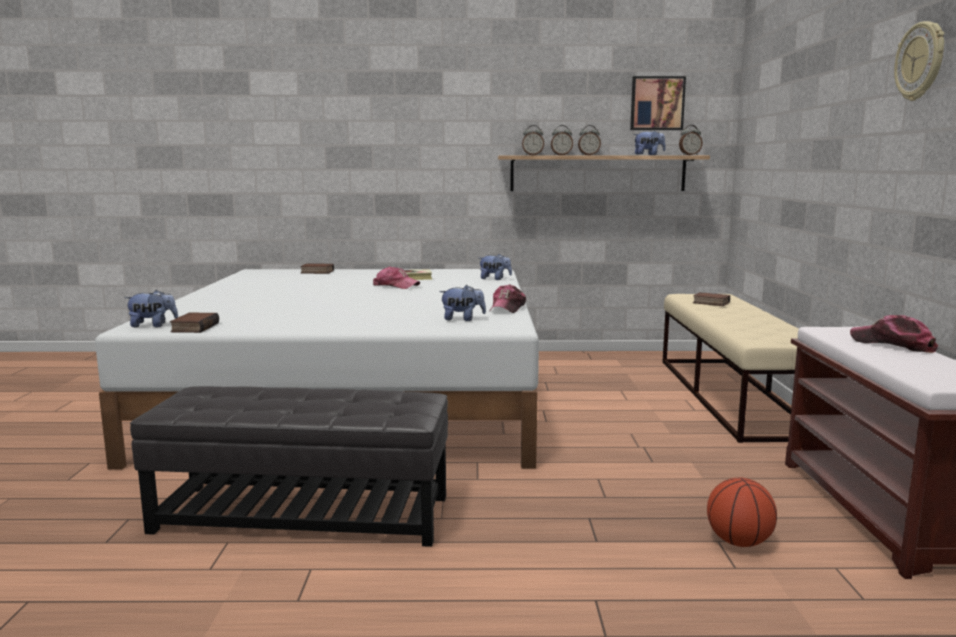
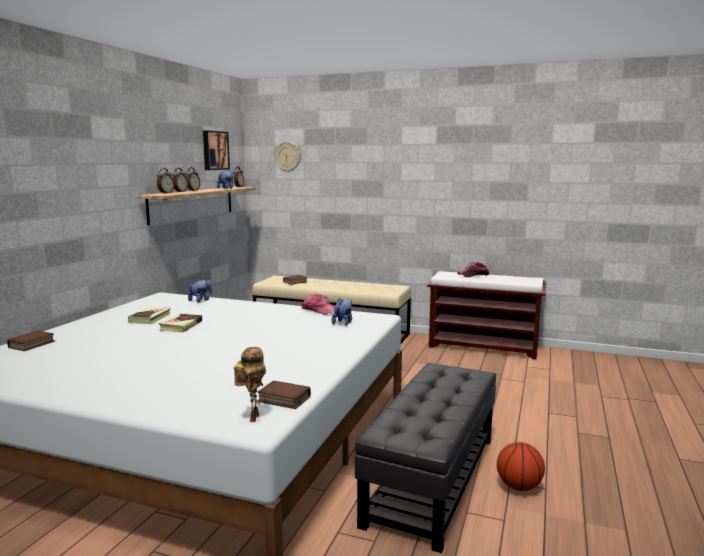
camera: 70 degrees left, 0 degrees up
plush toy [125,290,178,327] -> toy robot [234,347,266,422]
cap [373,266,420,289] -> book [158,314,202,332]
basketball [707,478,777,547] -> basketball moved to [497,442,545,491]
wall clock [894,21,944,101] -> wall clock moved to [274,141,301,172]

